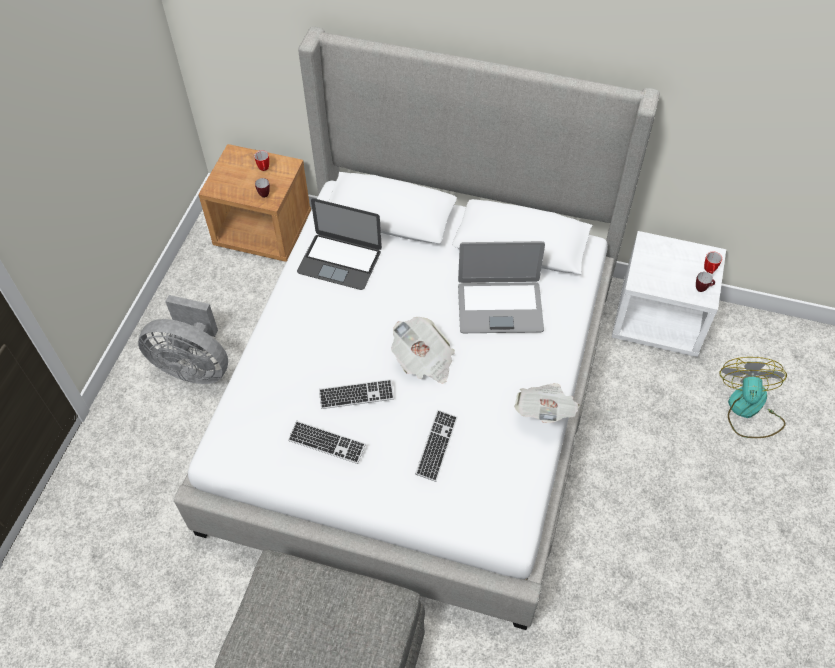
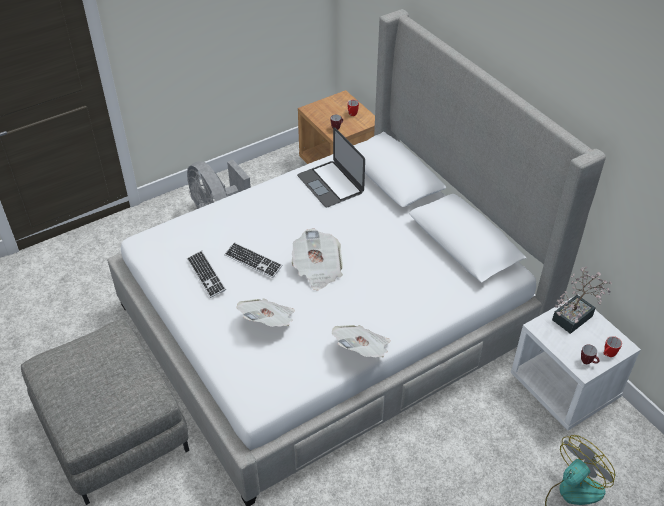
camera: 40 degrees right, 10 degrees down
keyboard [415,410,458,482] -> newspaper [236,299,295,327]
laptop [458,241,545,333] -> none
none -> potted plant [552,267,612,334]

